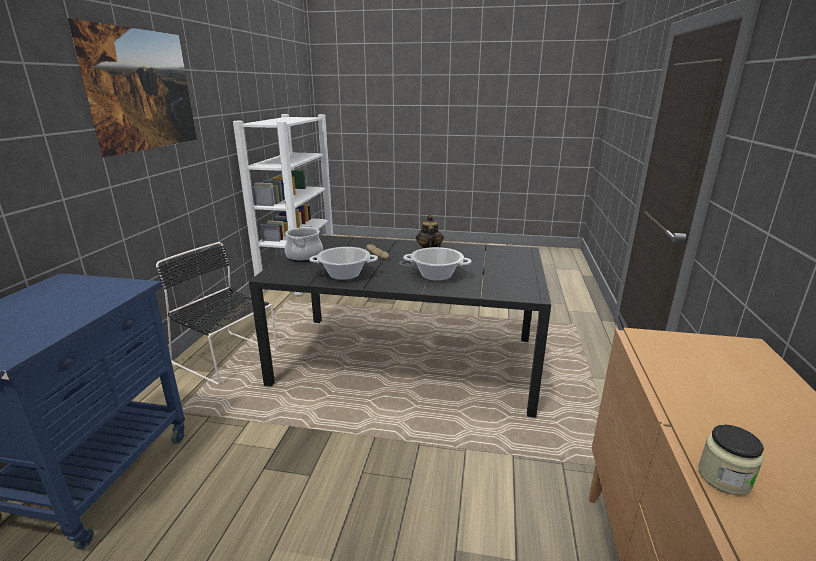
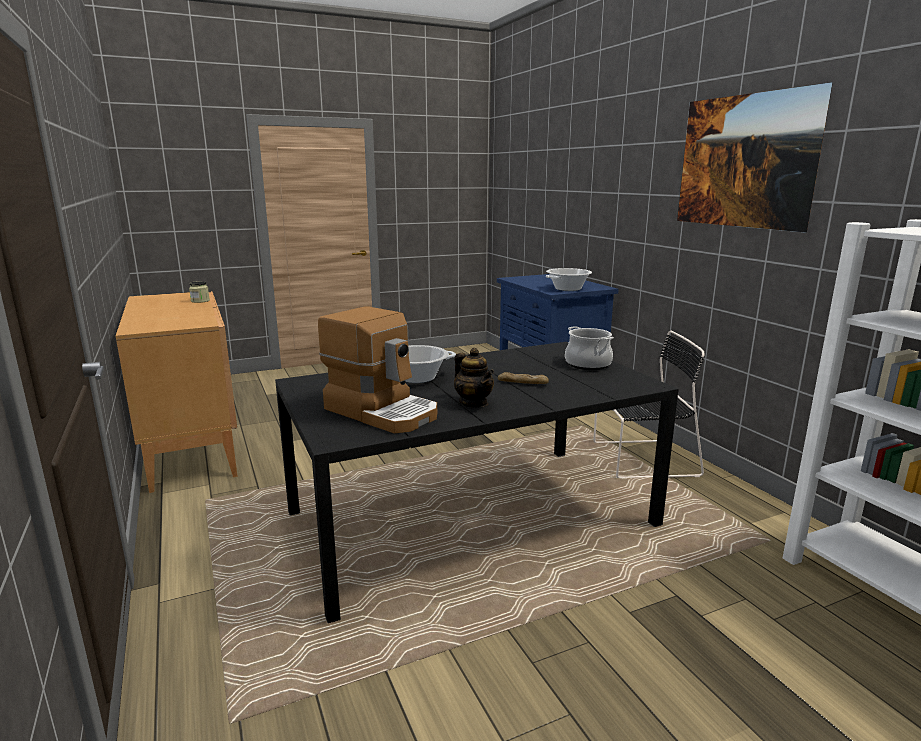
camera: 145 degrees right, 5 degrees down
cooking pot [309,247,378,280] -> cooking pot moved to [546,268,592,291]
none -> coffee machine [318,306,437,433]

